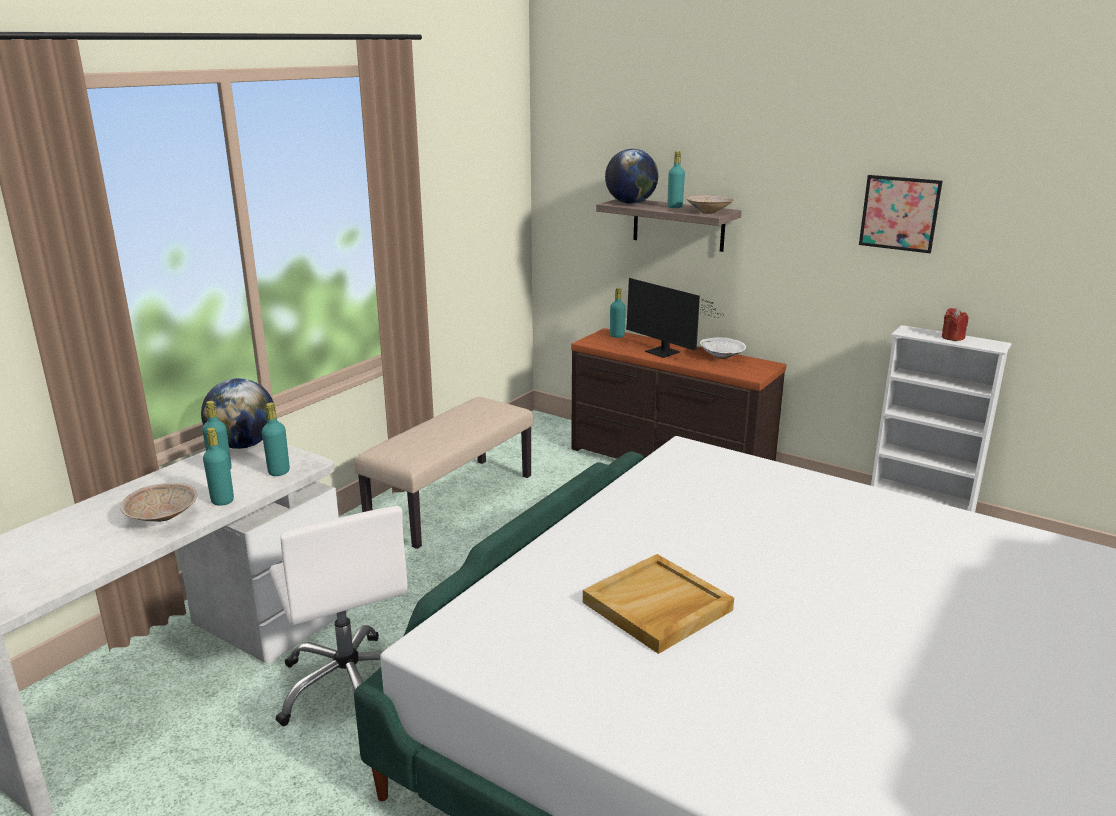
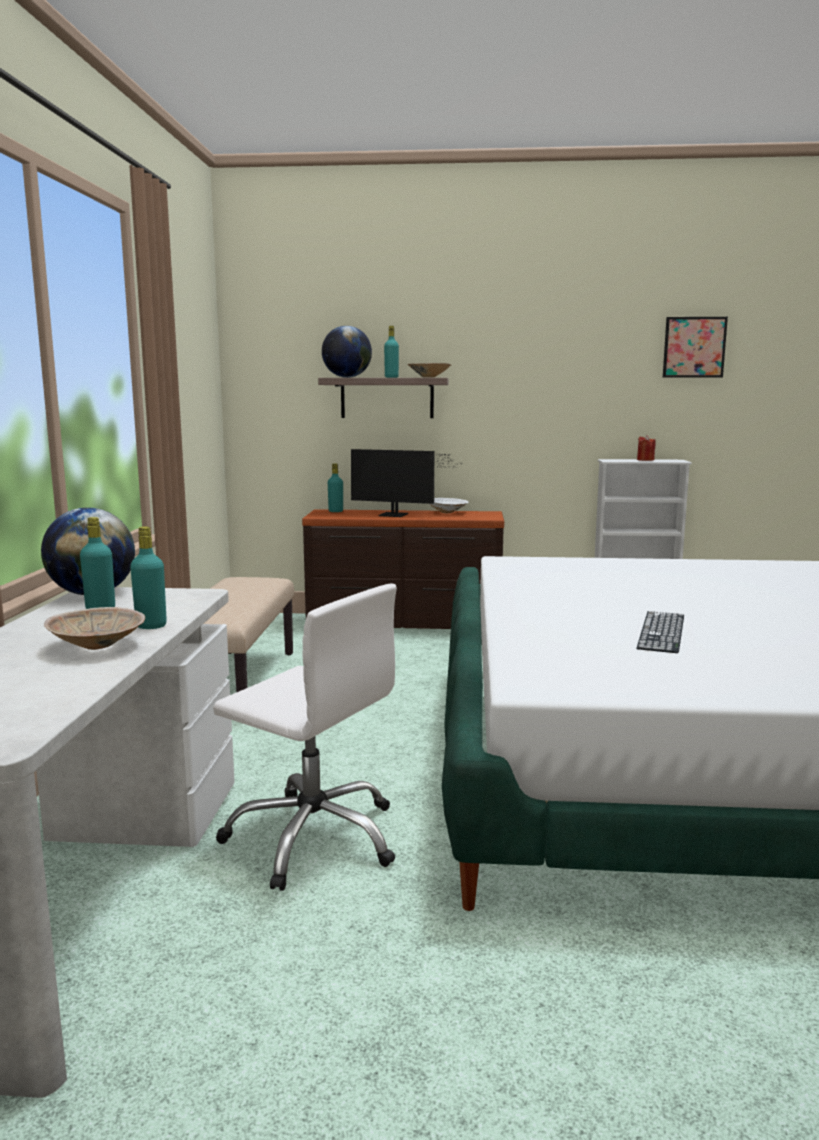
camera: 30 degrees left, 10 degrees down
turquoise bottle [262,402,290,476] -> none
beige tray [583,554,734,654] -> keyboard [637,611,684,653]
picture [859,175,943,253] -> picture moved to [663,317,728,378]

